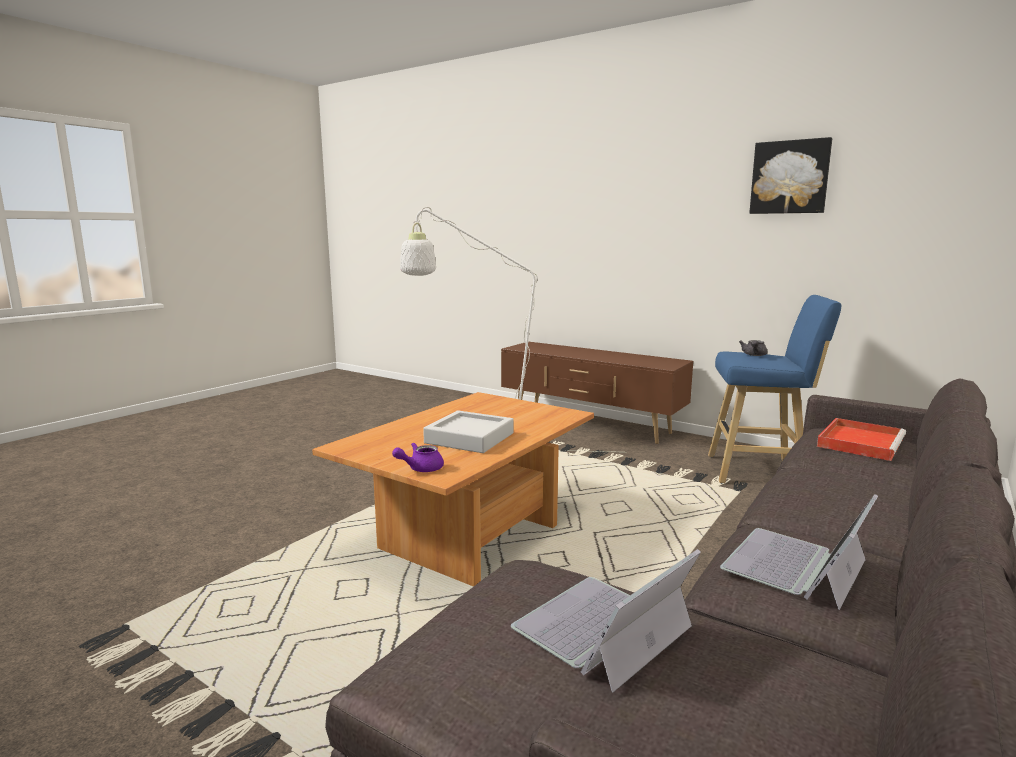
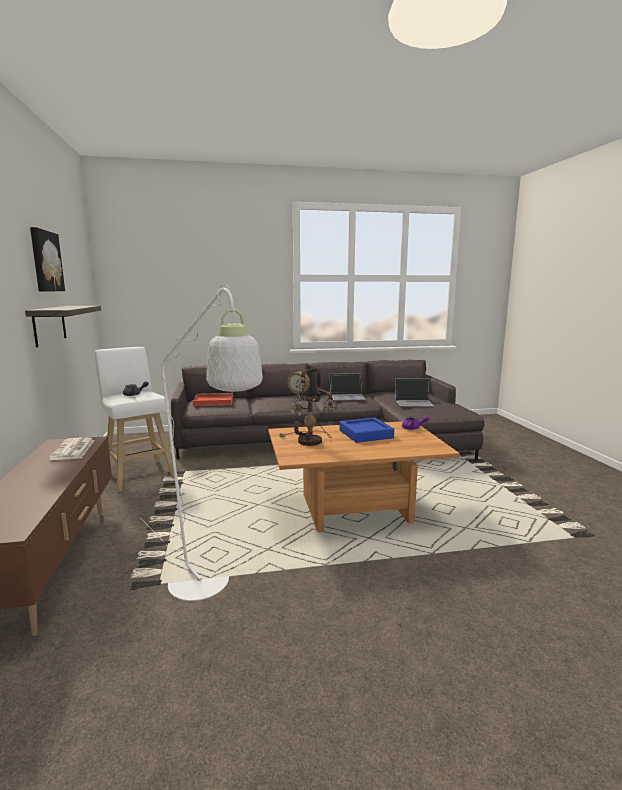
camera: 135 degrees left, 0 degrees up
grey tray [423,411,514,453] -> blue tray [339,418,394,443]
blue stool [708,295,842,483] -> white stool [95,347,174,492]
none -> shelf [25,306,101,347]
none -> newspaper [48,437,95,460]
none -> table lamp [279,368,339,446]

